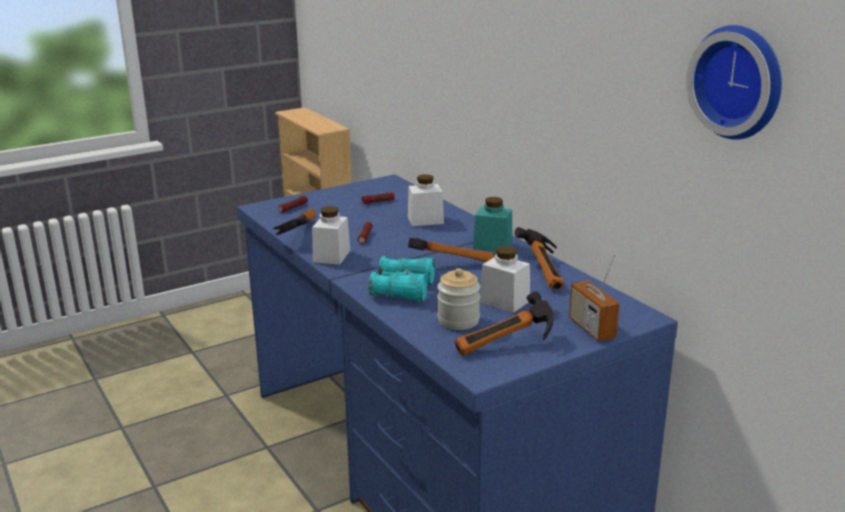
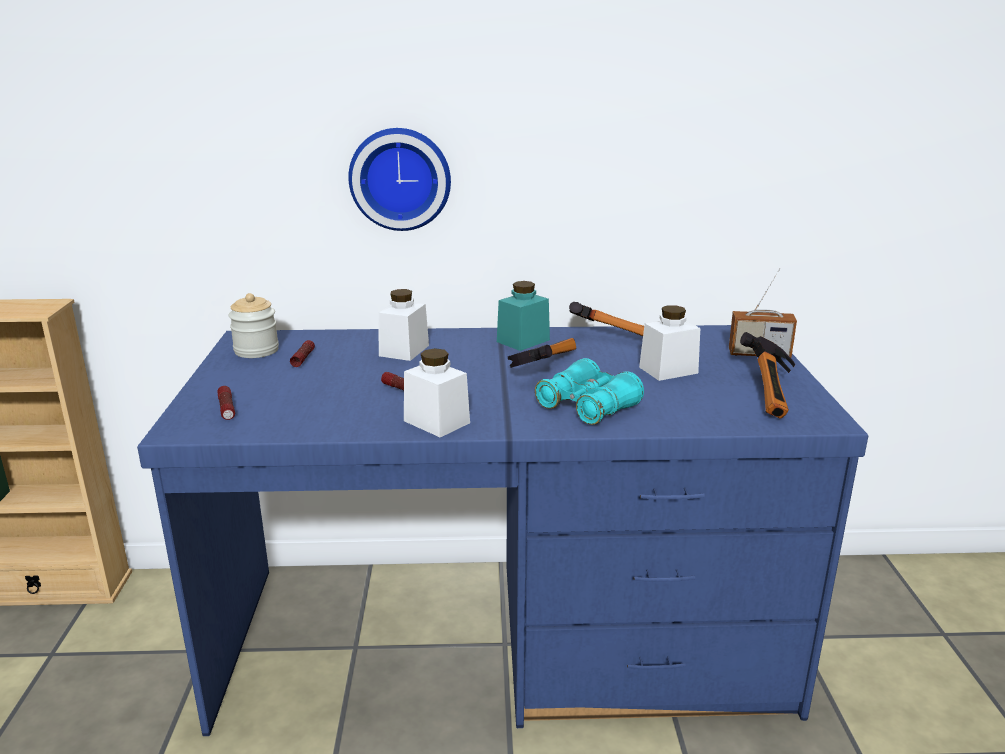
camera: 60 degrees left, 0 degrees up
hammer [273,209,316,235] -> none
jar [437,268,480,330] -> jar moved to [229,293,279,358]
wall clock [686,25,782,140] -> wall clock moved to [348,128,451,231]

